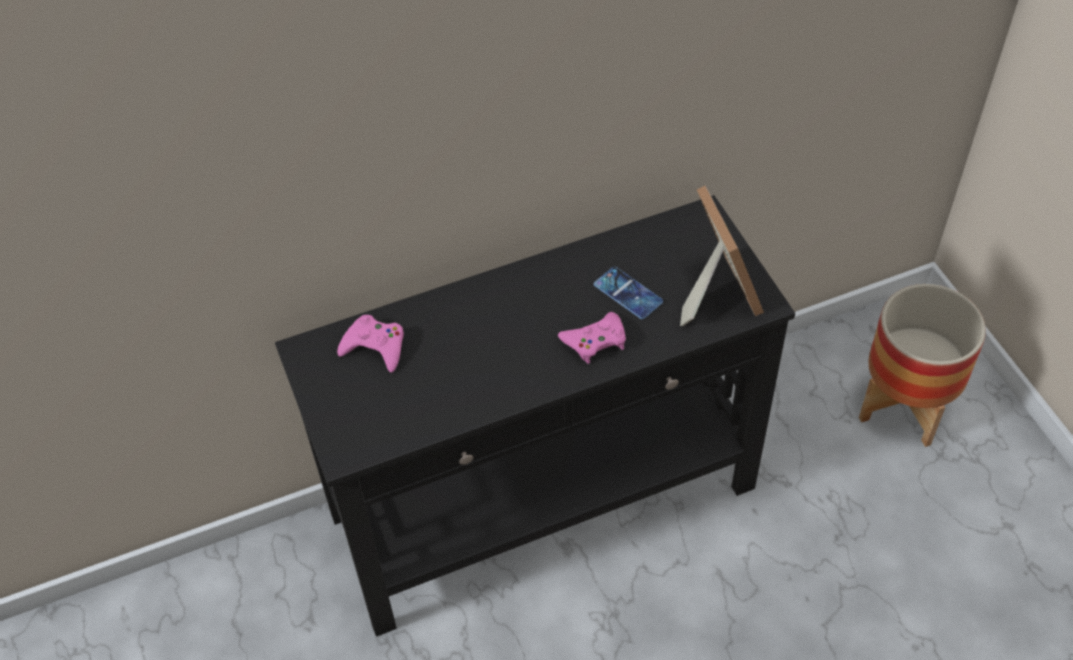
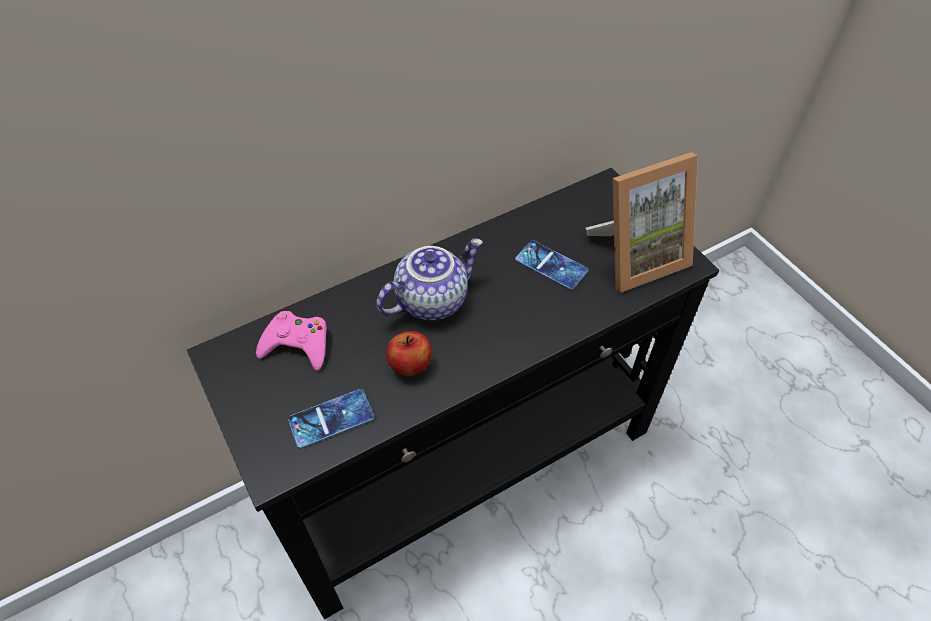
camera: 10 degrees left, 0 degrees up
pink game controller [558,312,626,364] -> none
picture frame [680,186,764,326] -> picture frame turned 90 degrees clockwise [586,152,698,293]
planter [859,284,986,447] -> none
none -> phone [288,389,374,448]
none -> teapot [376,238,483,320]
none -> apple [386,331,432,376]

